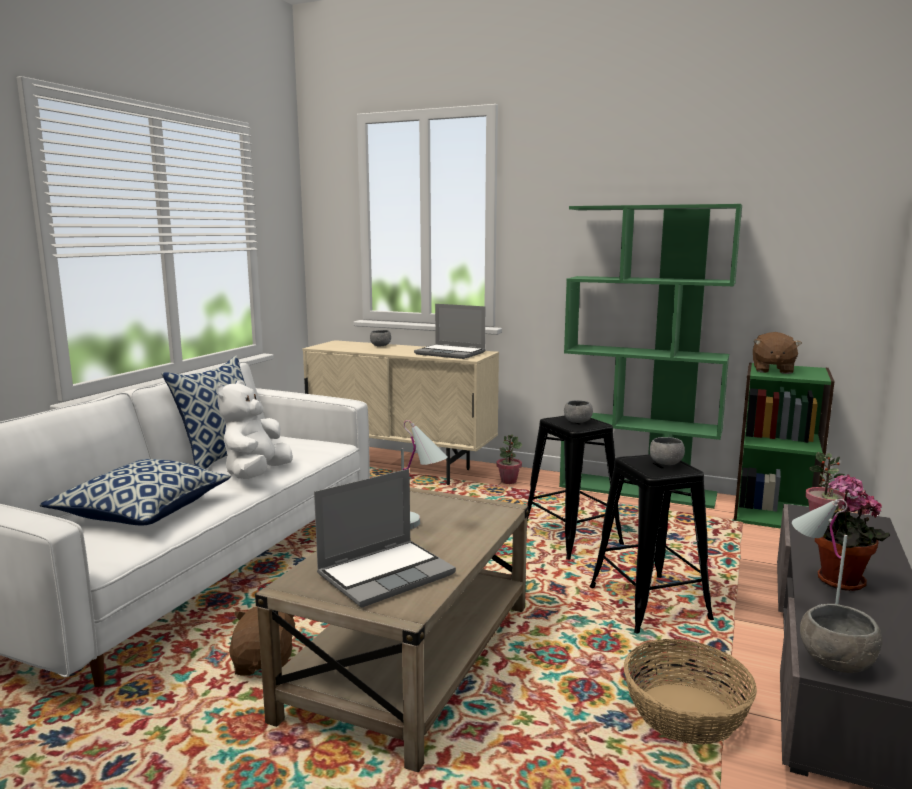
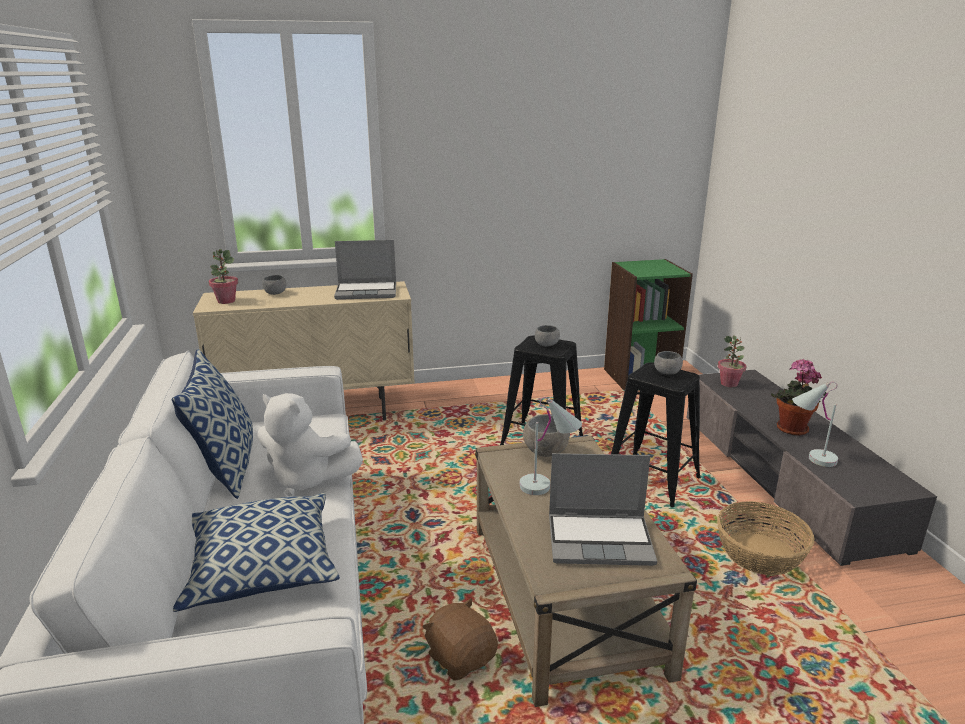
camera: 35 degrees left, 10 degrees up
white plush toy [217,380,293,479] -> white plush toy turned 45 degrees counterclockwise [257,393,363,496]
laptop [314,469,456,607] -> laptop turned 75 degrees clockwise [549,453,657,566]
potted plant [496,434,522,484] -> potted plant moved to [209,249,238,304]
green bookcase [559,204,742,509] -> none
brown plush toy [753,332,802,374] -> none
grey bowl [800,604,882,673] -> grey bowl moved to [523,414,570,457]

